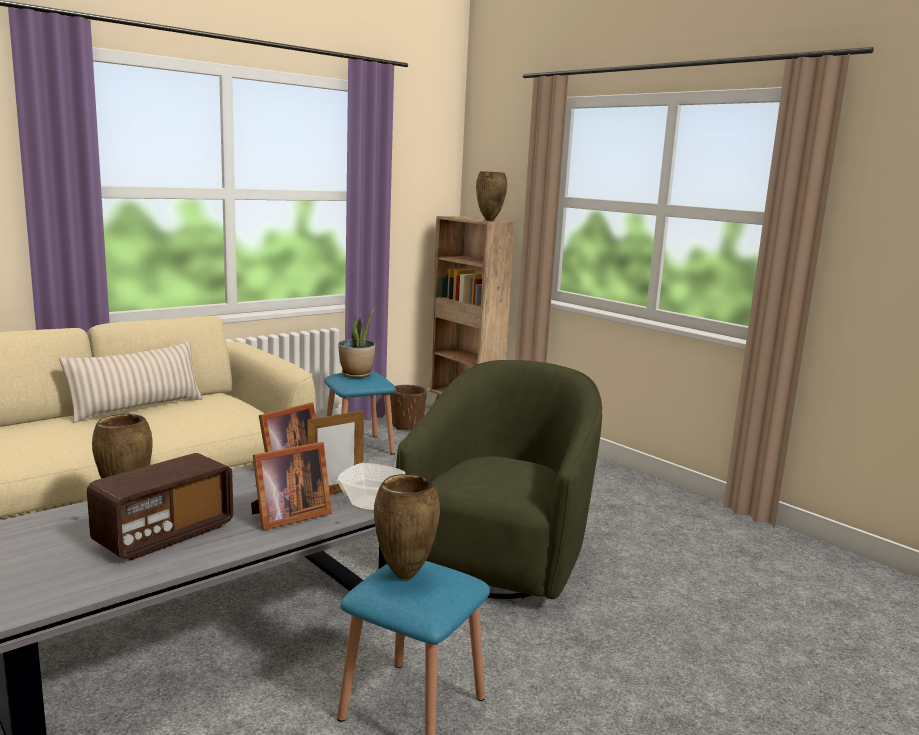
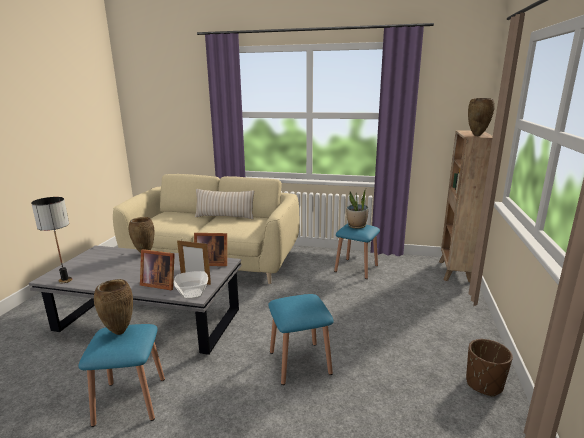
camera: 55 degrees right, 5 degrees up
radio [87,453,233,561] -> none
brown planter [390,385,427,430] -> brown planter moved to [466,339,513,397]
green armchair [396,360,602,599] -> blue stool [269,294,334,385]
none -> table lamp [31,197,72,283]

